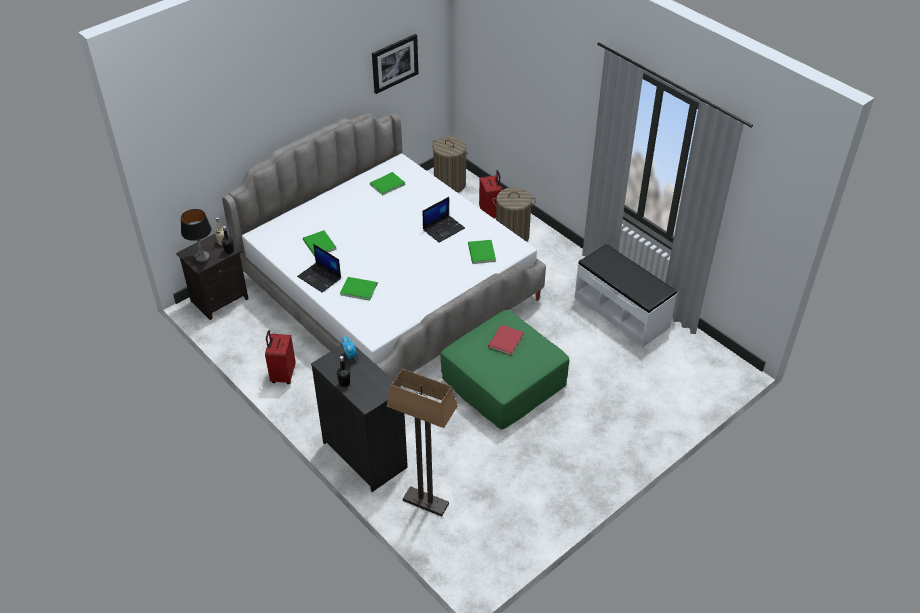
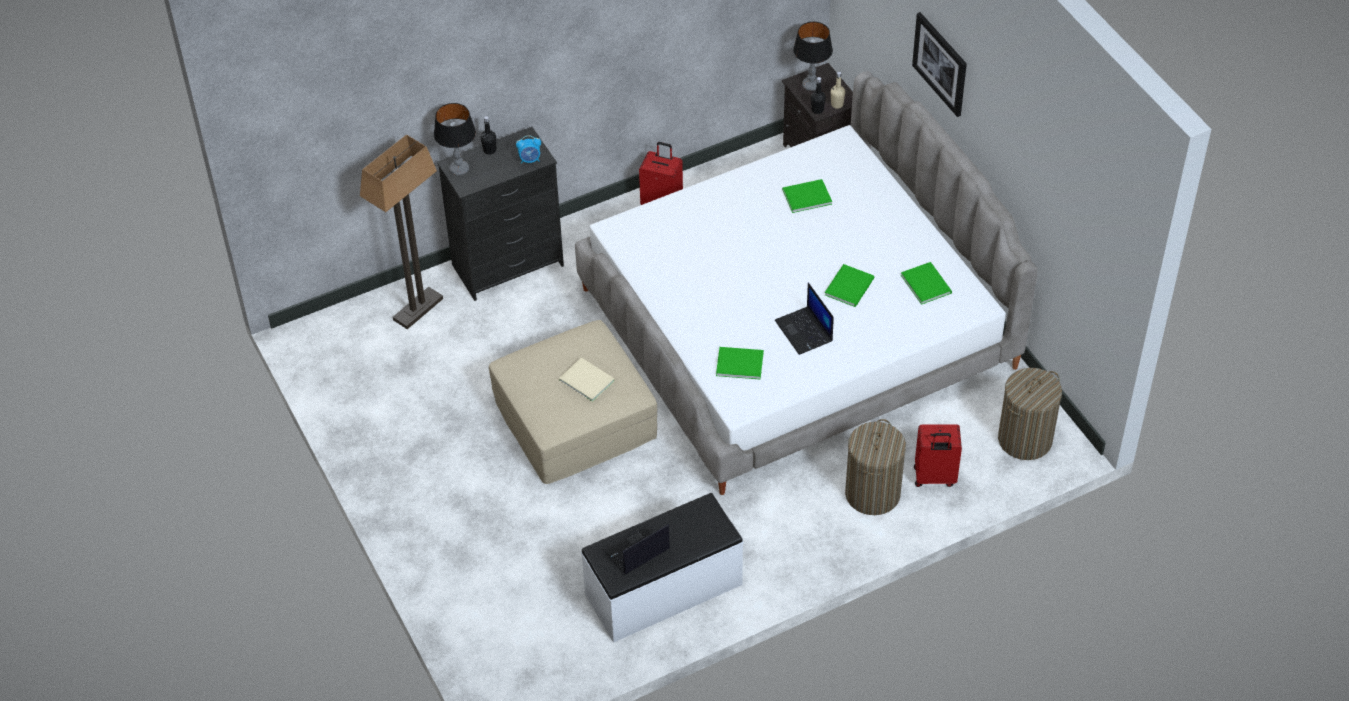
camera: 105 degrees right, 5 degrees up
laptop [297,244,341,293] -> laptop moved to [602,522,670,575]
green book [340,277,378,301] -> green book moved to [825,264,874,307]
picture [372,34,419,94] -> picture moved to [912,12,967,117]
green ottoman [441,310,569,430] -> beige ottoman [489,320,657,484]
red book [488,325,524,355] -> beige book [559,358,615,402]
none -> table lamp [434,103,476,176]

